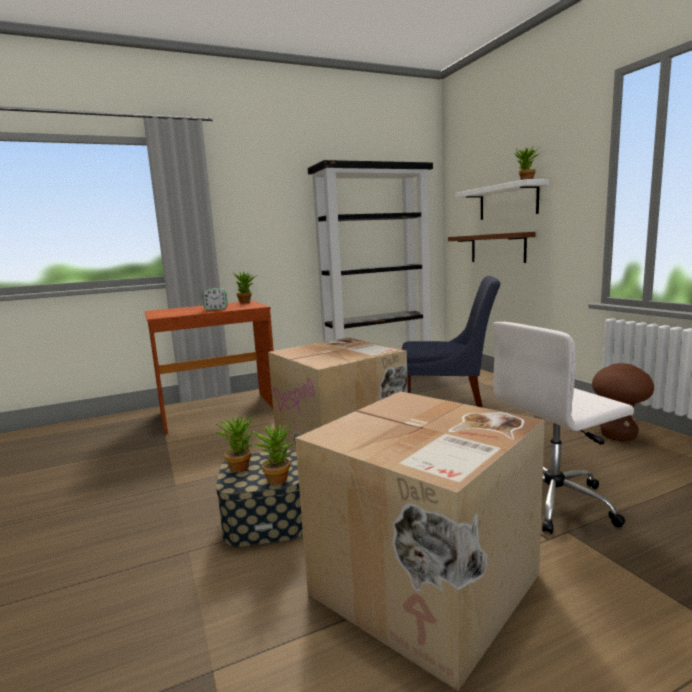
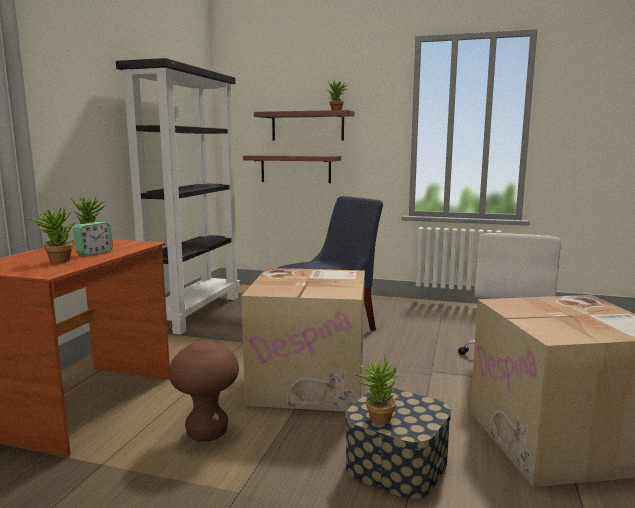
camera: 50 degrees left, 0 degrees up
potted plant [252,420,294,485] -> potted plant moved to [28,207,76,263]
white shelf [455,179,549,220] -> brown shelf [254,110,354,141]
brown stool [592,363,654,441] -> brown stool moved to [169,341,239,442]

